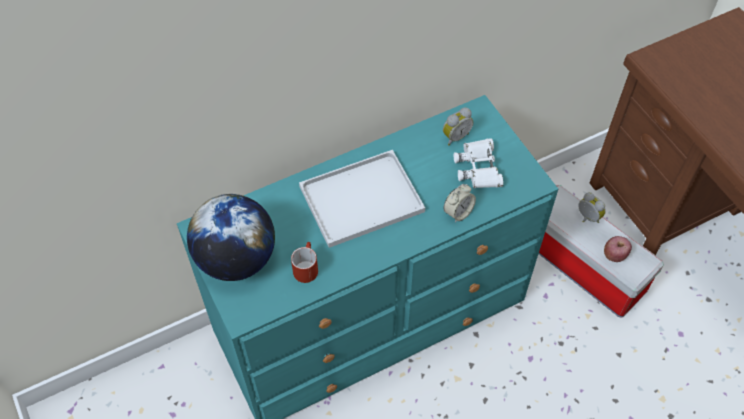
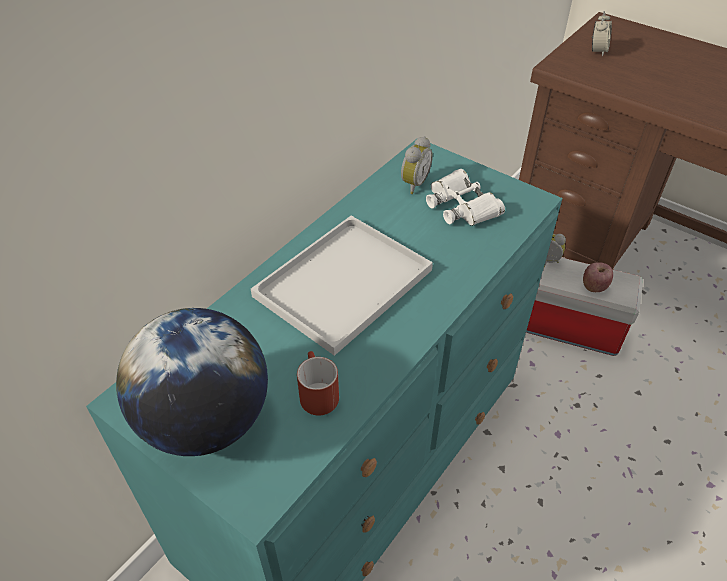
camera: 25 degrees left, 10 degrees down
alarm clock [444,184,476,223] -> alarm clock moved to [592,11,612,57]

